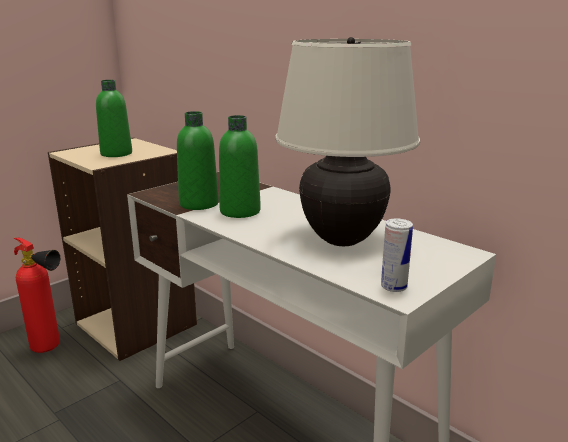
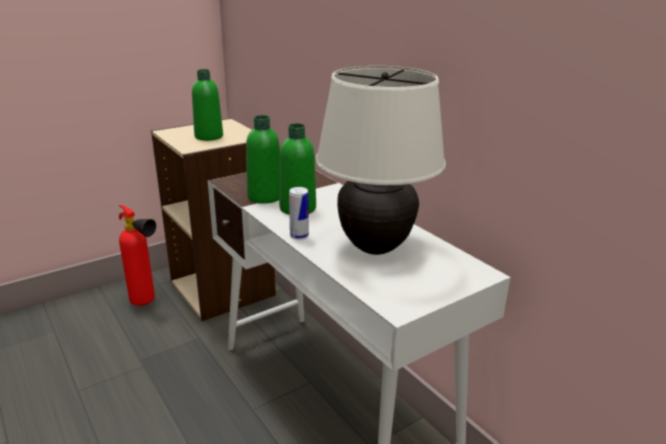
camera: 10 degrees right, 5 degrees up
can [381,218,413,292] -> can moved to [289,187,309,240]

